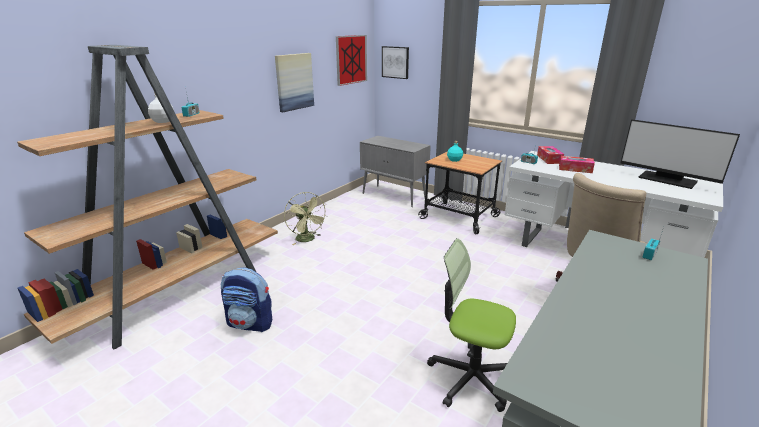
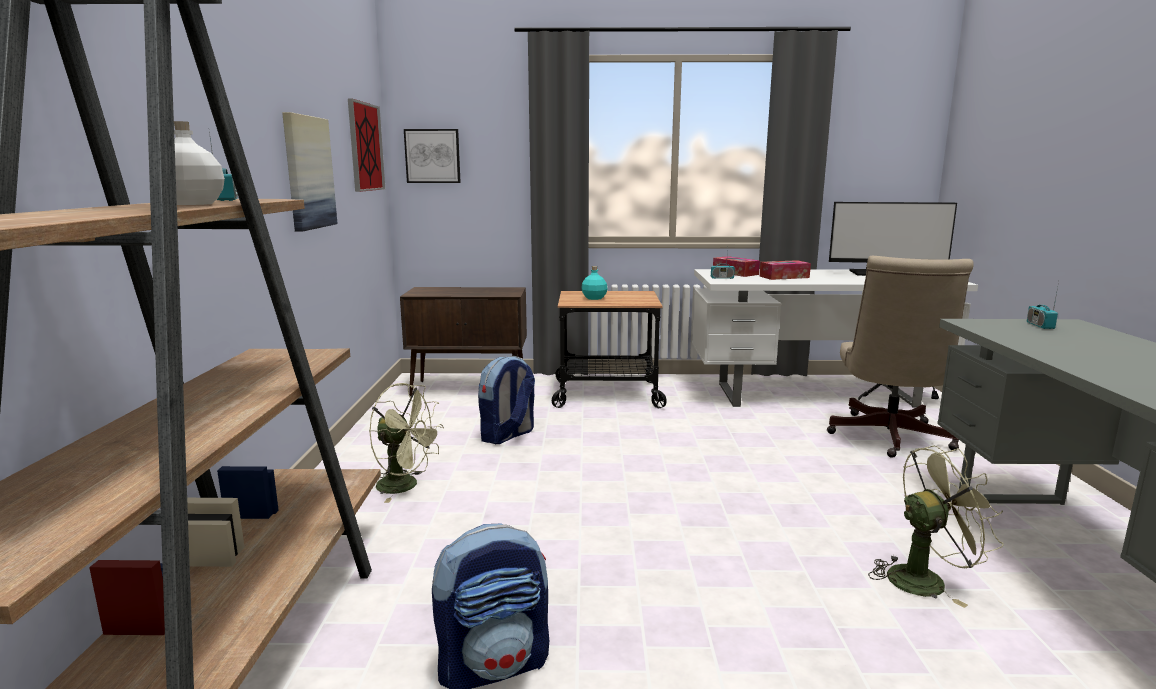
camera: 35 degrees left, 10 degrees down
grey cabinet [360,136,431,207] -> brown cabinet [400,287,527,397]
office chair [427,238,516,412] -> green fan [868,446,1004,608]
none -> backpack [478,356,535,444]

